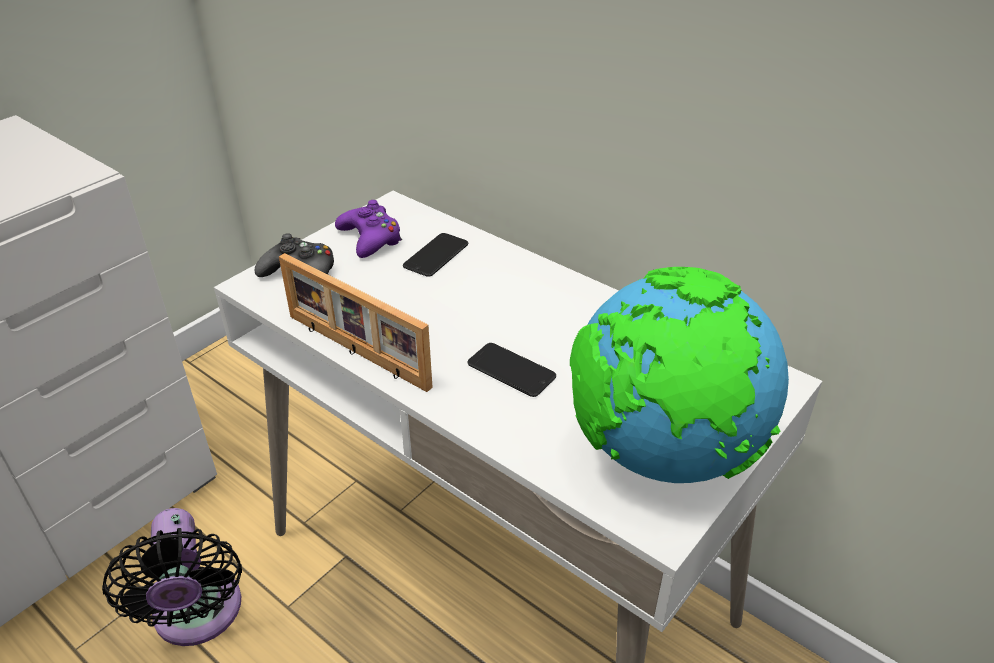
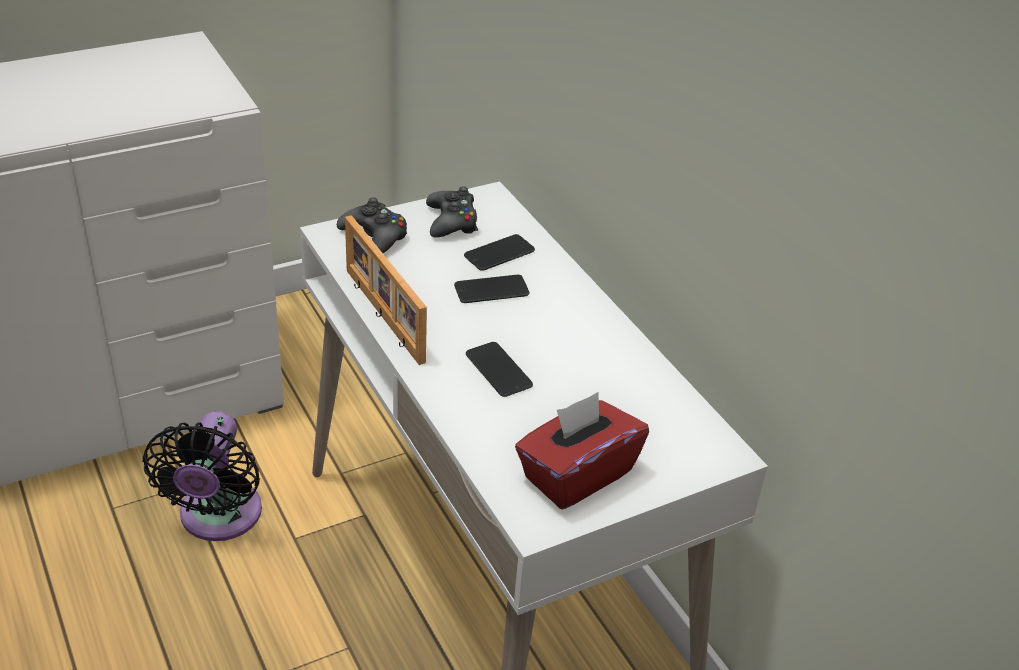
camera: 20 degrees right, 0 degrees up
purple game controller [335,200,402,258] -> black game controller [426,186,478,238]
globe [570,267,789,483] -> red tissue box [515,392,649,509]
none -> phone [454,275,529,303]

